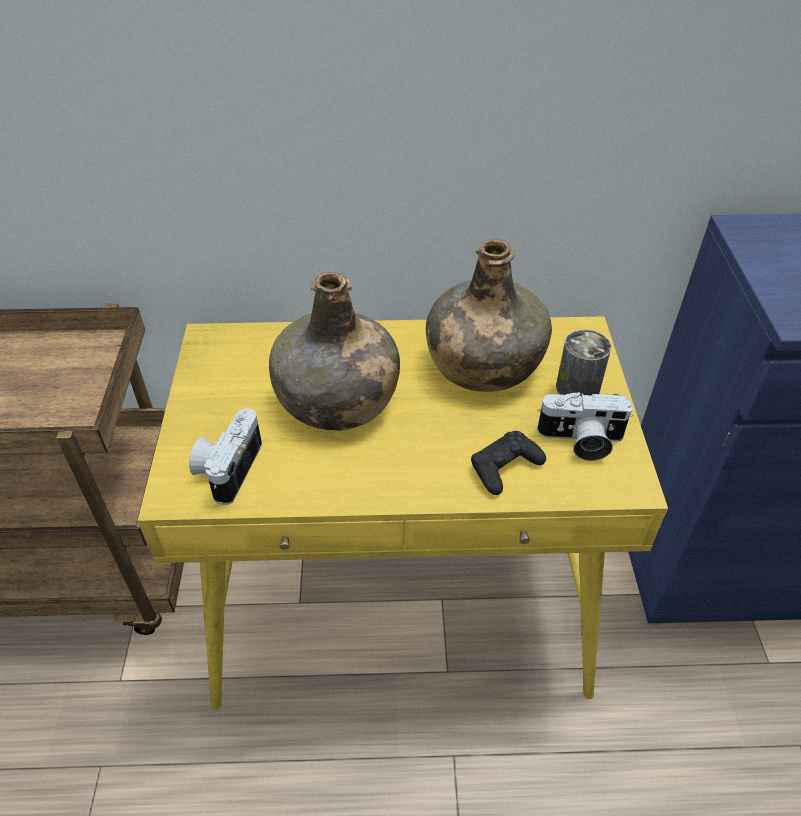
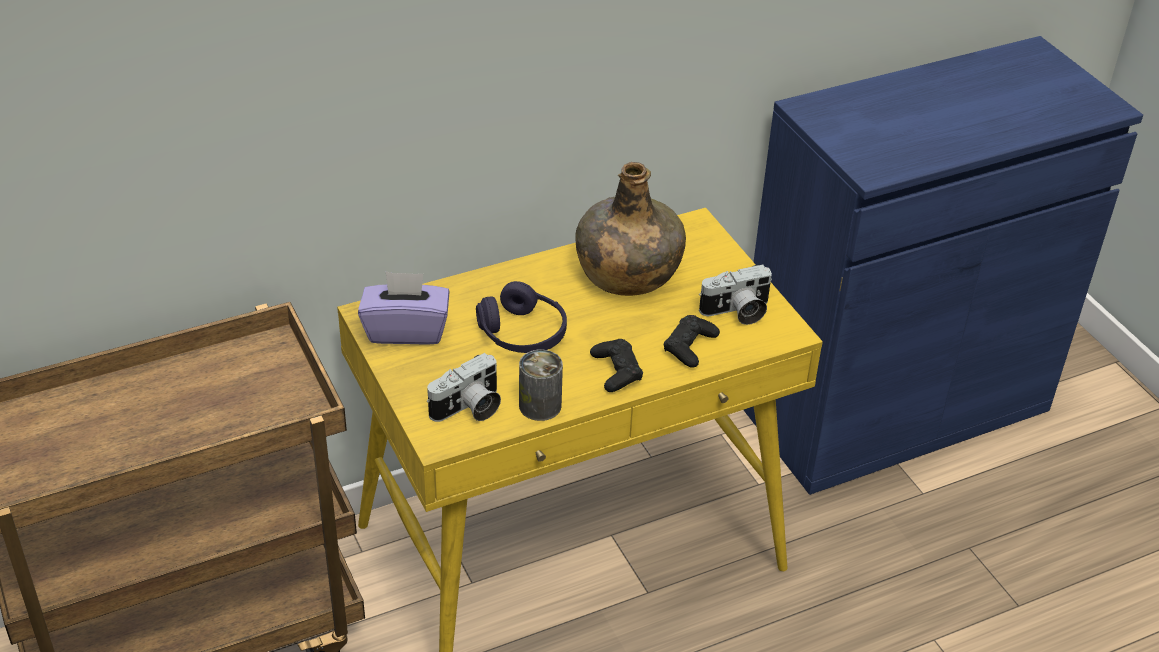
camera: 25 degrees left, 5 degrees down
camera [189,408,262,505] -> camera turned 120 degrees counterclockwise [427,353,501,422]
green bottle [269,272,400,431] -> purple headphones [476,281,567,353]
can [556,330,611,396] -> can moved to [519,349,563,421]
none -> purple tissue box [358,272,450,345]
none -> black game controller [590,339,643,392]

